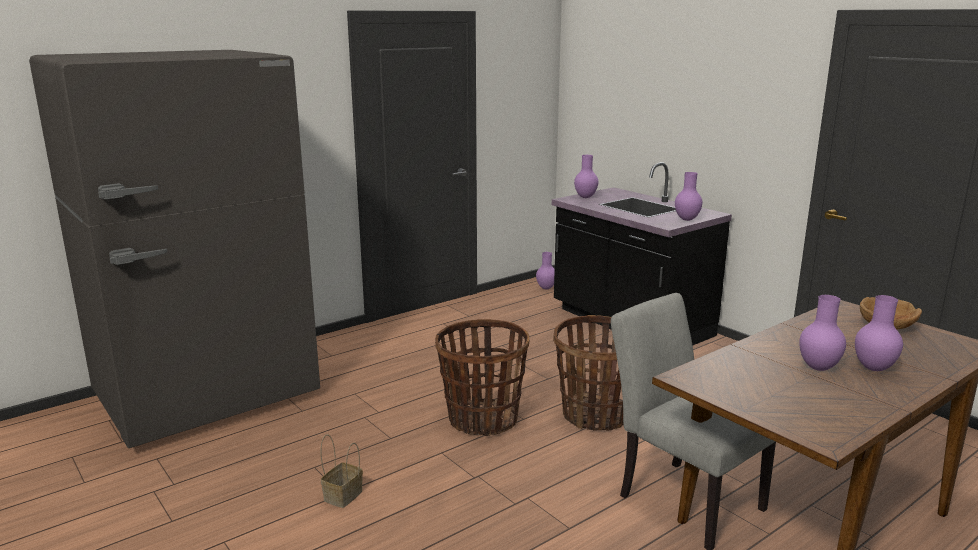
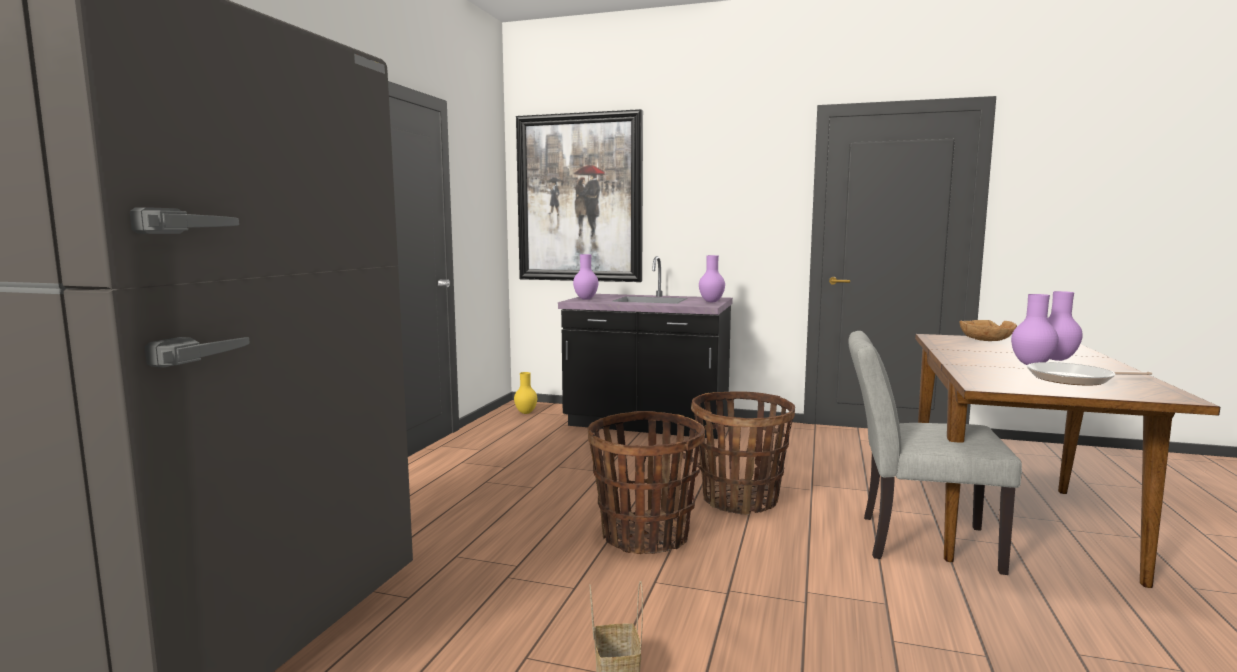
camera: 35 degrees left, 10 degrees down
purple vase [536,252,555,290] -> yellow vase [514,372,537,414]
none -> picture [516,109,643,282]
none -> frying pan [1027,362,1153,386]

